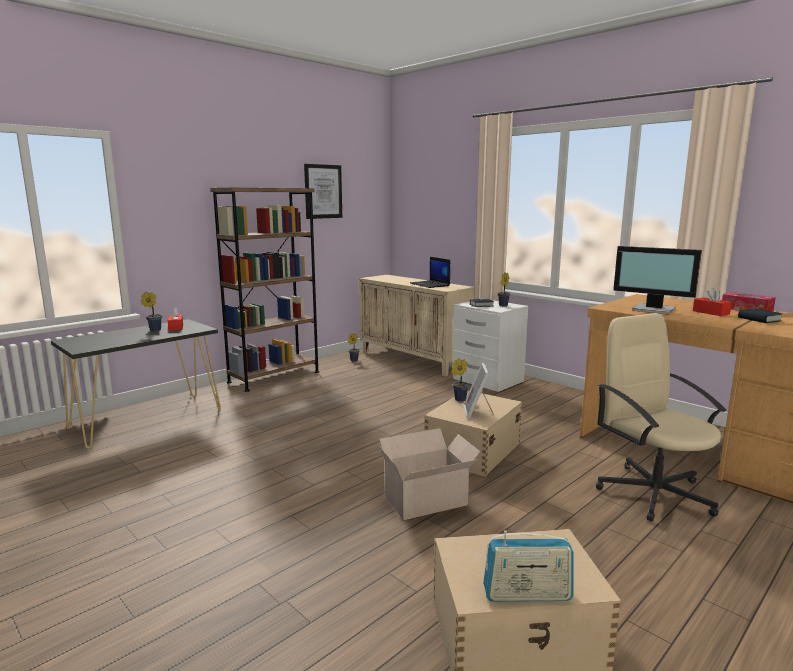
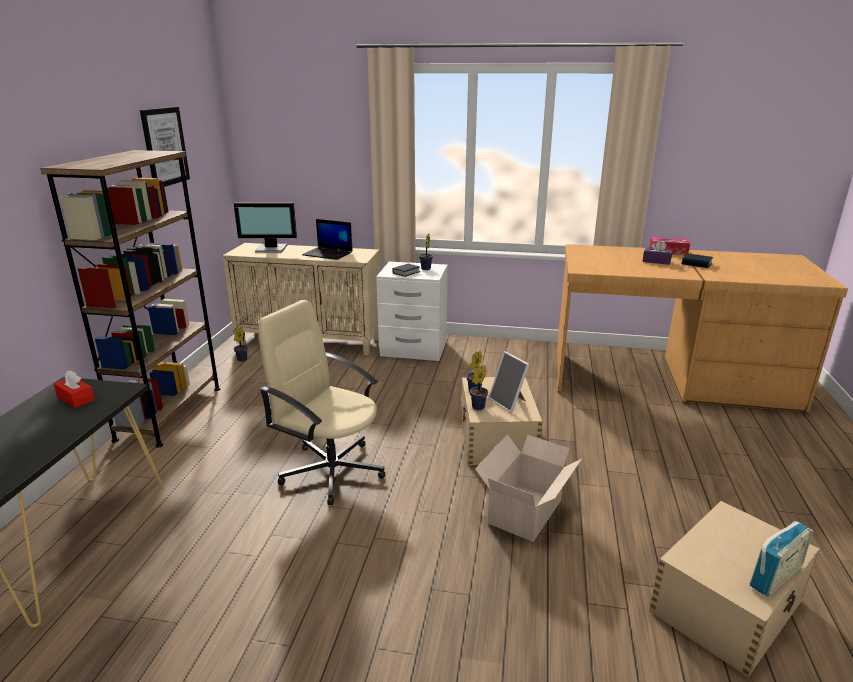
camera: 35 degrees left, 10 degrees up
potted plant [140,291,162,331] -> potted plant moved to [470,365,488,410]
beige office chair [596,313,726,522] -> beige office chair moved to [258,300,386,505]
monitor [613,246,702,315] -> monitor moved to [234,202,297,253]
red tissue box [693,288,732,316] -> purple tissue box [642,240,673,265]

